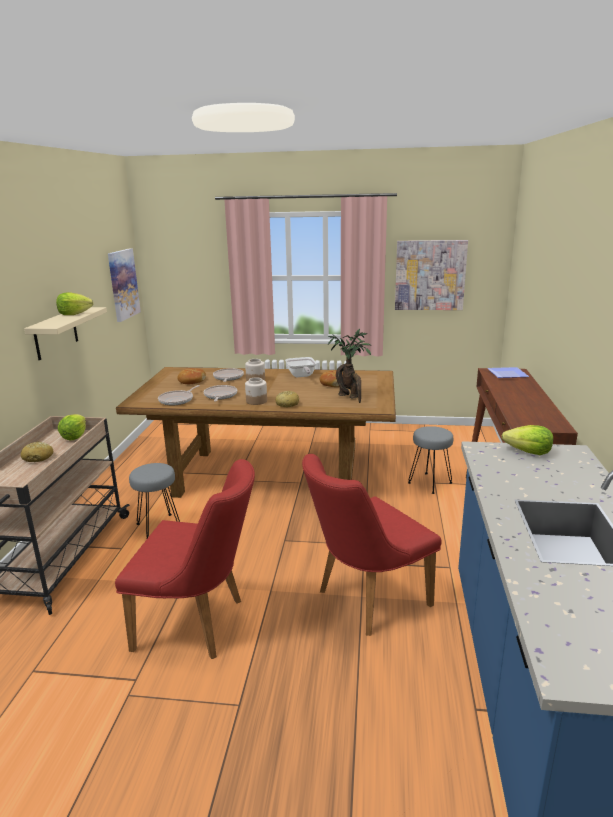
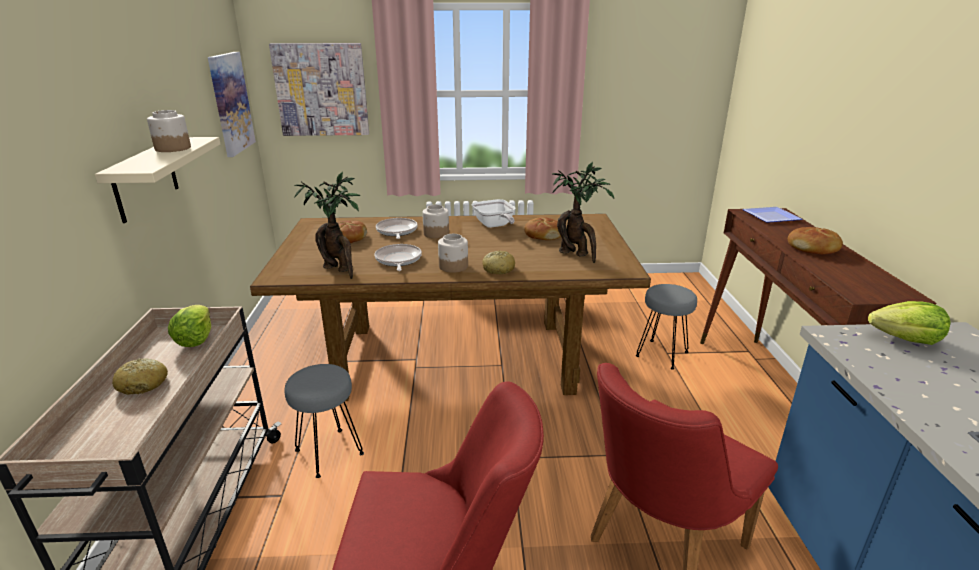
camera: 10 degrees left, 5 degrees up
lettuce [56,292,93,315] -> jar [147,110,191,152]
frying pan [158,385,200,406] -> potted plant [294,172,361,279]
picture [395,240,468,310] -> picture moved to [269,43,369,136]
none -> bread [788,227,843,254]

